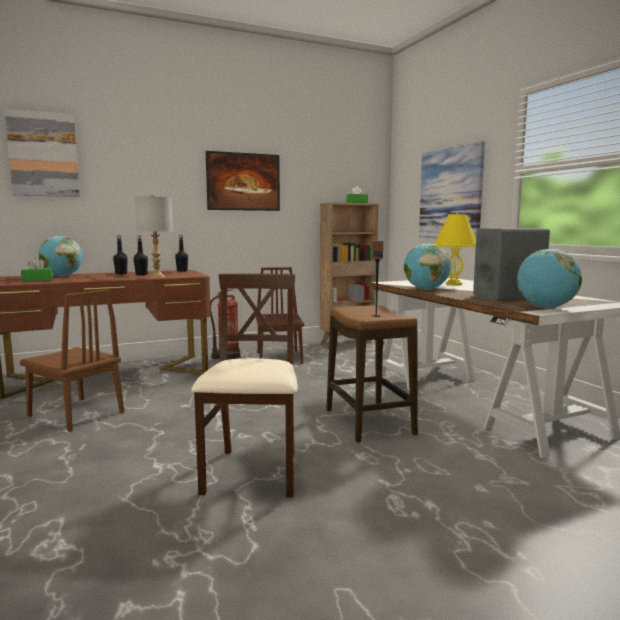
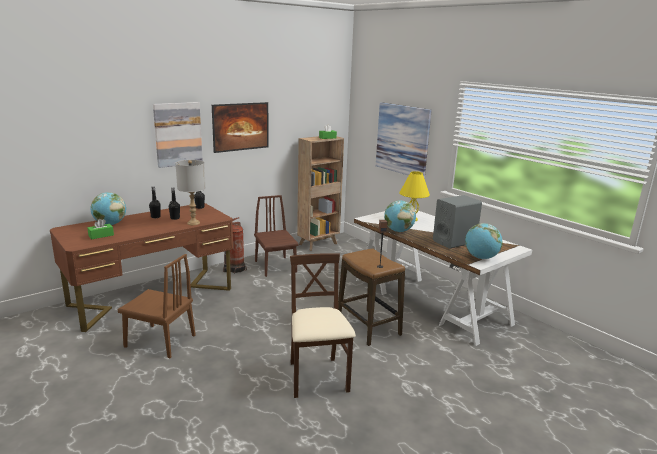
camera: 15 degrees left, 10 degrees up
picture [4,109,80,197] -> picture moved to [153,102,203,168]

